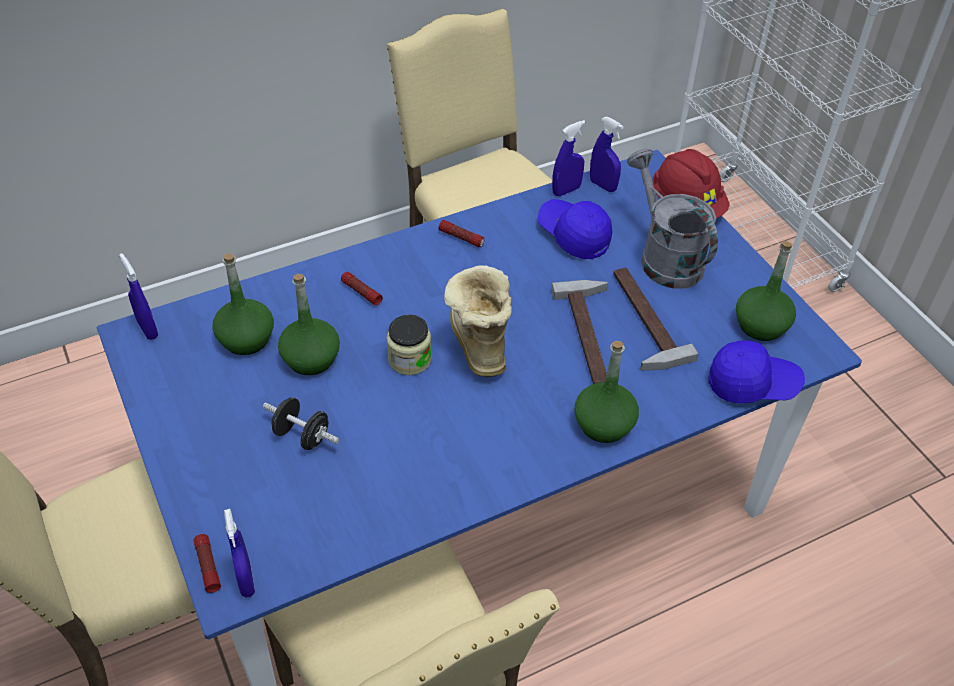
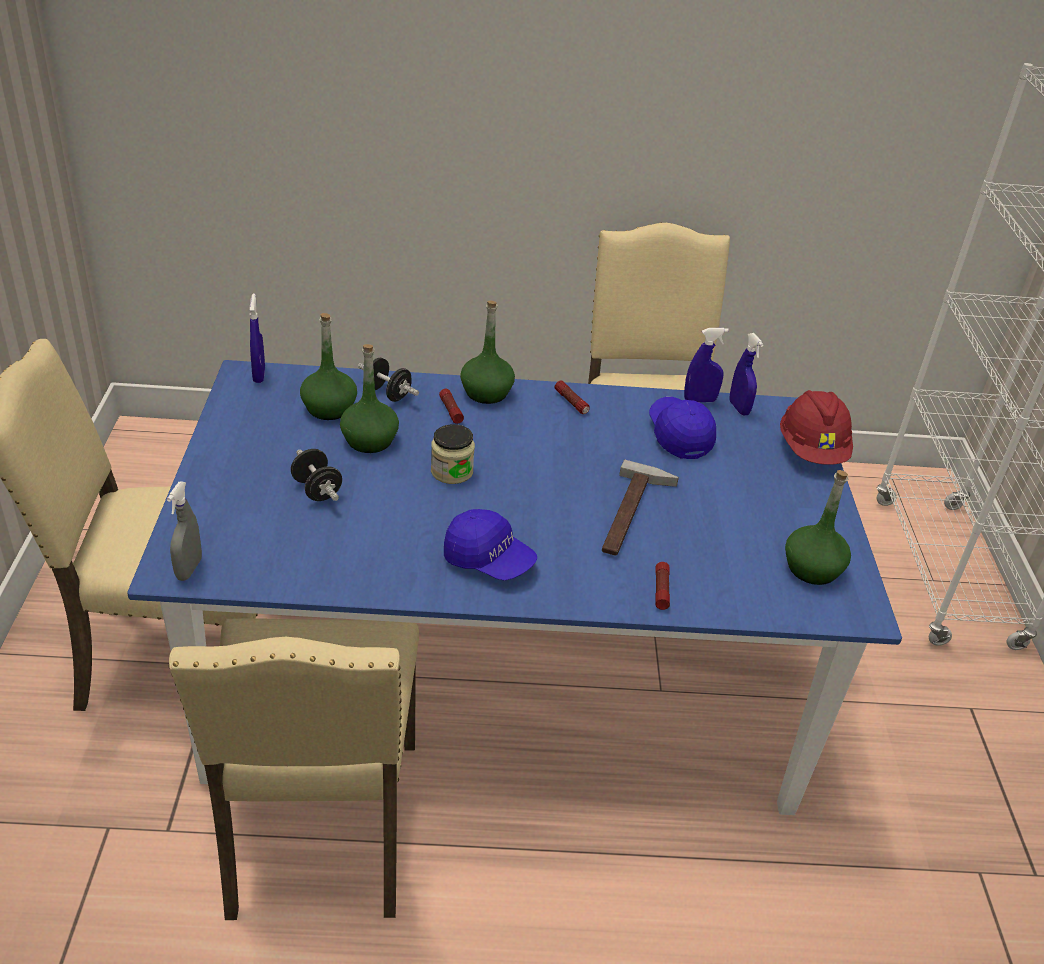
camera: 25 degrees right, 10 degrees down
flashlight [193,534,221,593] -> flashlight moved to [655,562,670,610]
blue spray bottle [224,509,255,598] -> grey spray bottle [167,481,202,581]
boot [444,265,512,377] -> none
green bottle [574,341,639,443] -> green bottle moved to [460,301,515,404]
hammer [613,268,699,371] -> none
grey watering can [627,149,718,289] -> none
blue cap [708,341,805,403] -> blue cap moved to [444,509,537,581]
none -> black dumbbell [358,358,419,402]

